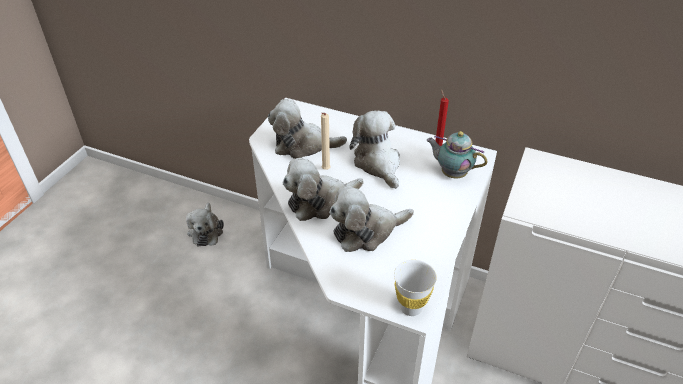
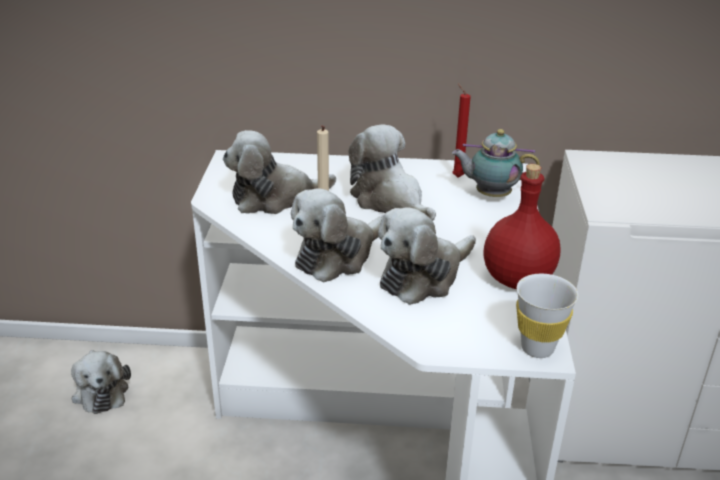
camera: 20 degrees left, 10 degrees down
none -> red bottle [484,164,561,289]

